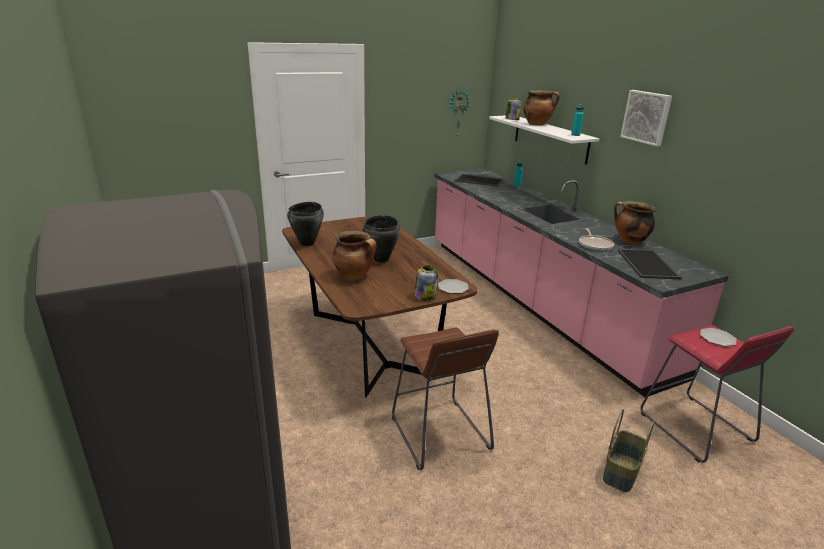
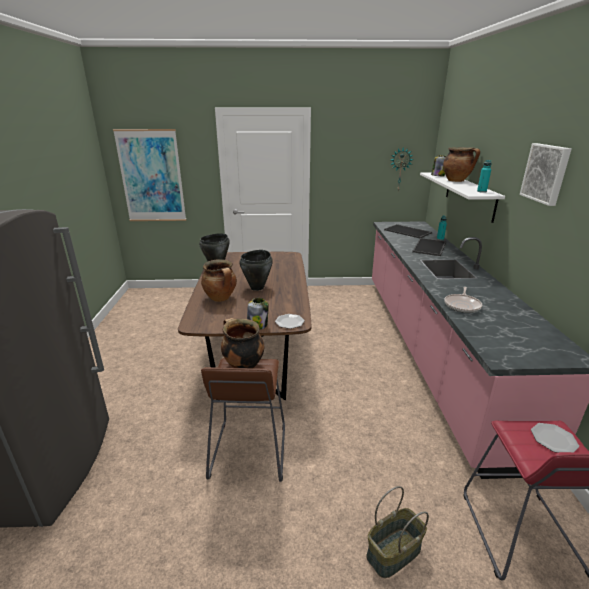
camera: 25 degrees right, 0 degrees up
cooking pot [614,201,656,245] -> cooking pot moved to [221,318,264,368]
tray [618,249,681,279] -> tray moved to [412,238,446,256]
none -> picture [113,129,186,221]

